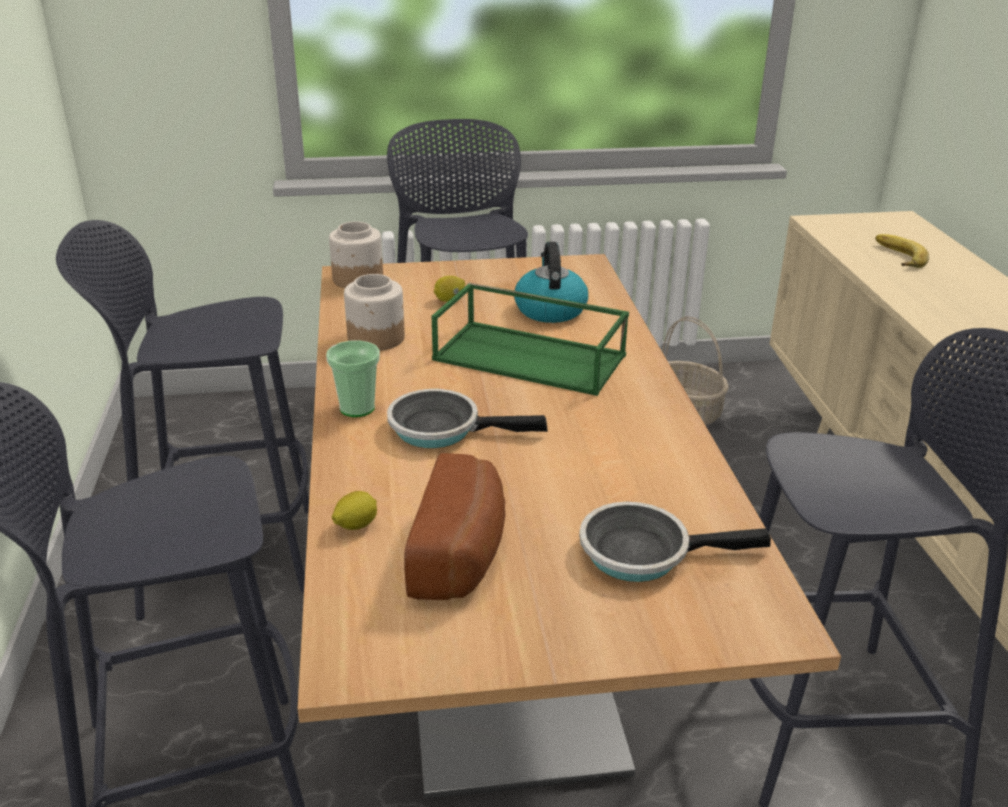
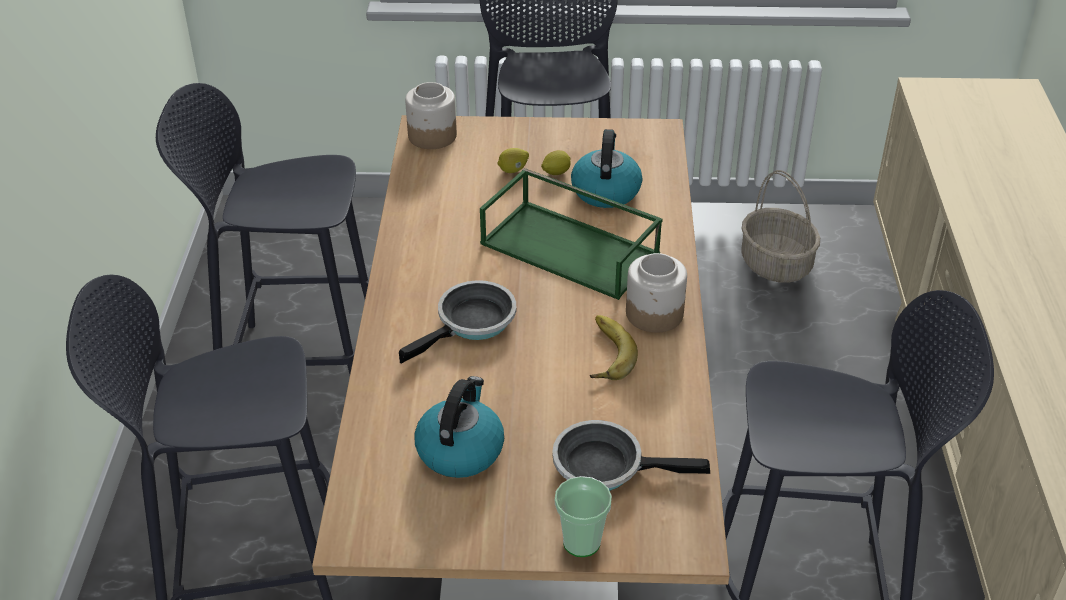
camera: 10 degrees right, 10 degrees up
cup [326,340,380,417] -> cup moved to [555,476,612,557]
lemon [332,491,377,530] -> lemon moved to [541,150,571,175]
jar [344,274,405,351] -> jar moved to [626,253,687,333]
frying pan [387,389,548,448] -> frying pan turned 120 degrees clockwise [399,280,517,364]
bread [404,453,505,600] -> kettle [415,376,504,478]
banana [875,234,929,268] -> banana moved to [590,315,638,380]

